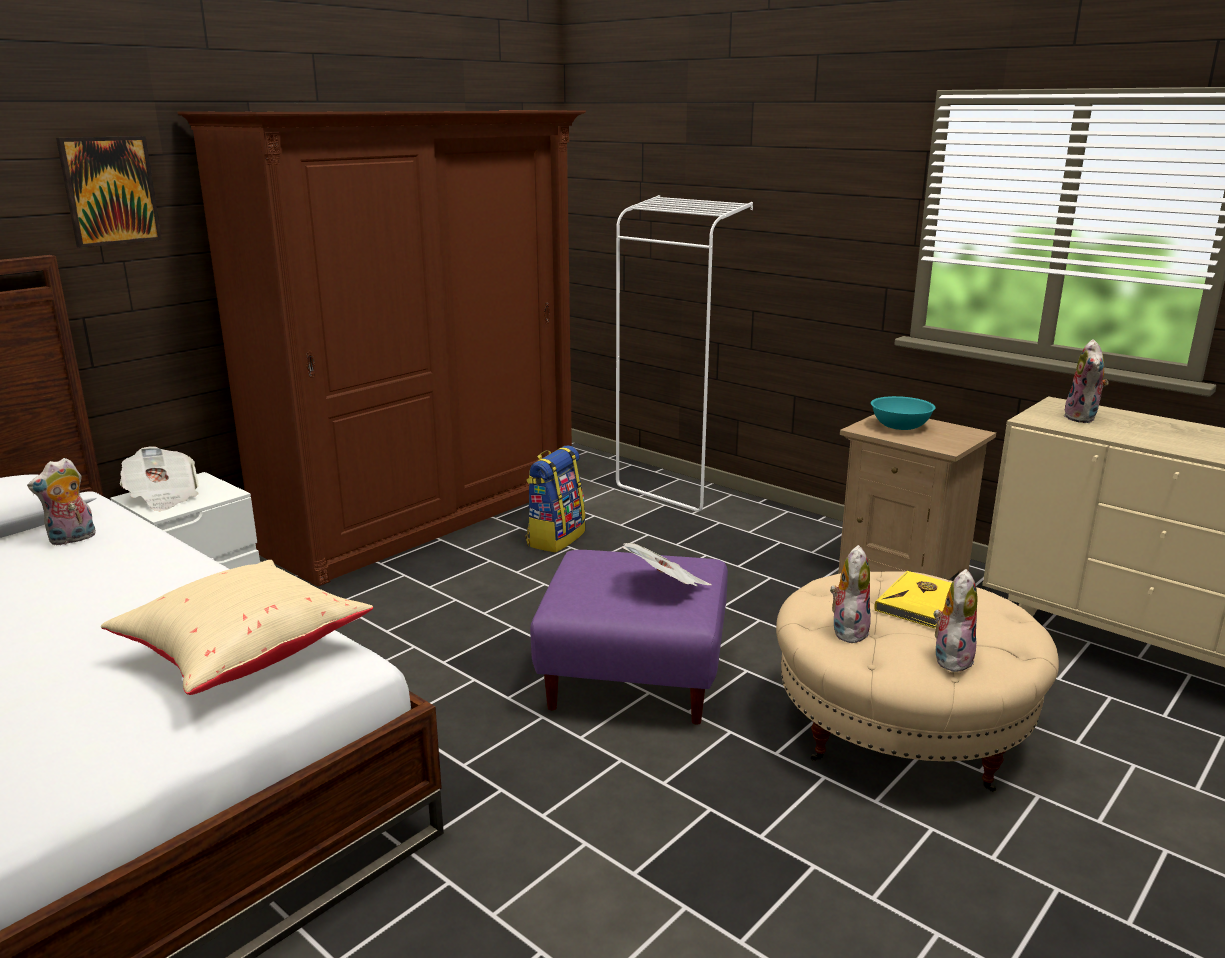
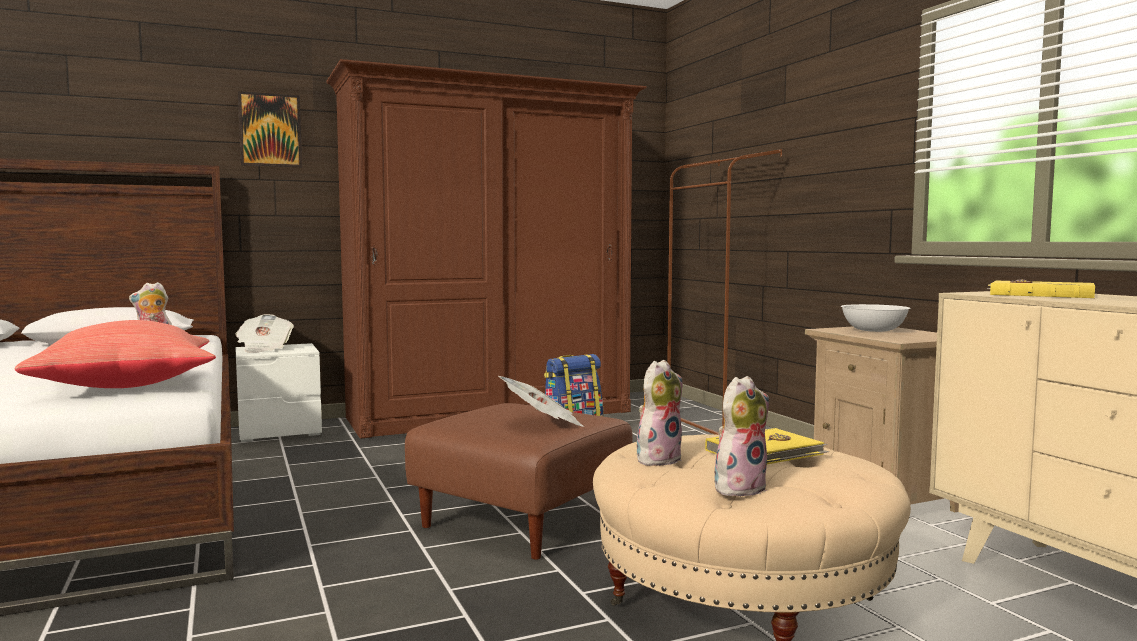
camera: 25 degrees right, 15 degrees down
beige pillow [101,560,373,695] -> red pillow [15,320,216,388]
purple ottoman [530,550,728,725] -> brown ottoman [405,403,633,560]
white clothes rack [616,195,753,511] -> brown clothes rack [667,149,782,435]
turquoise bowl [871,396,935,430] -> white bowl [841,304,911,332]
plush toy [1064,339,1109,423] -> yellow book [987,279,1095,298]

